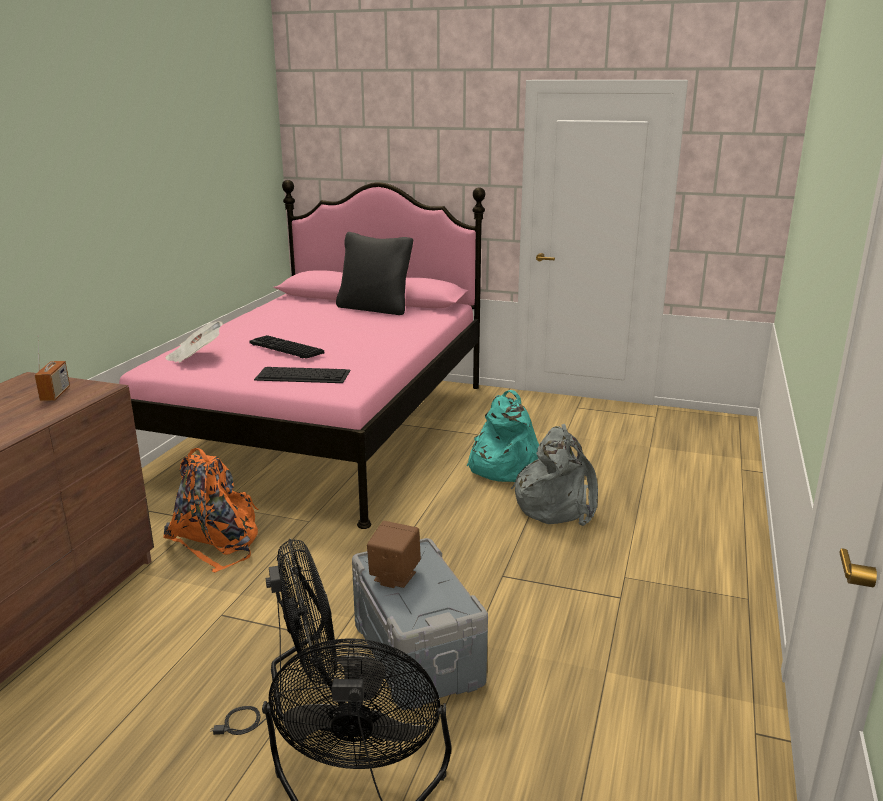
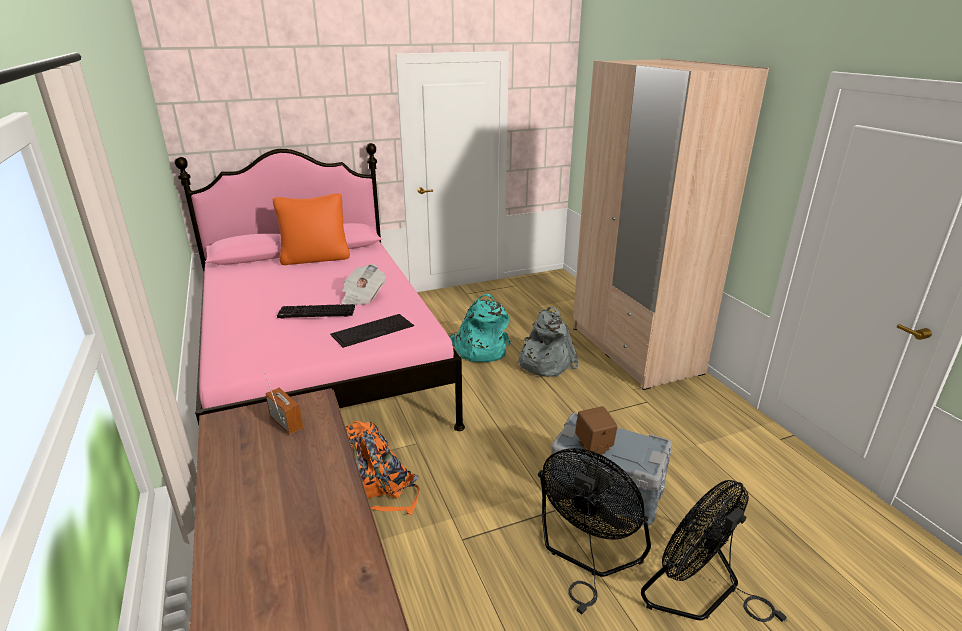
camera: 40 degrees left, 5 degrees up
newspaper [165,321,223,363] -> newspaper moved to [342,264,386,305]
black pillow [336,232,413,315] -> orange pillow [273,193,350,265]
none -> beige wardrobe [573,58,769,390]

